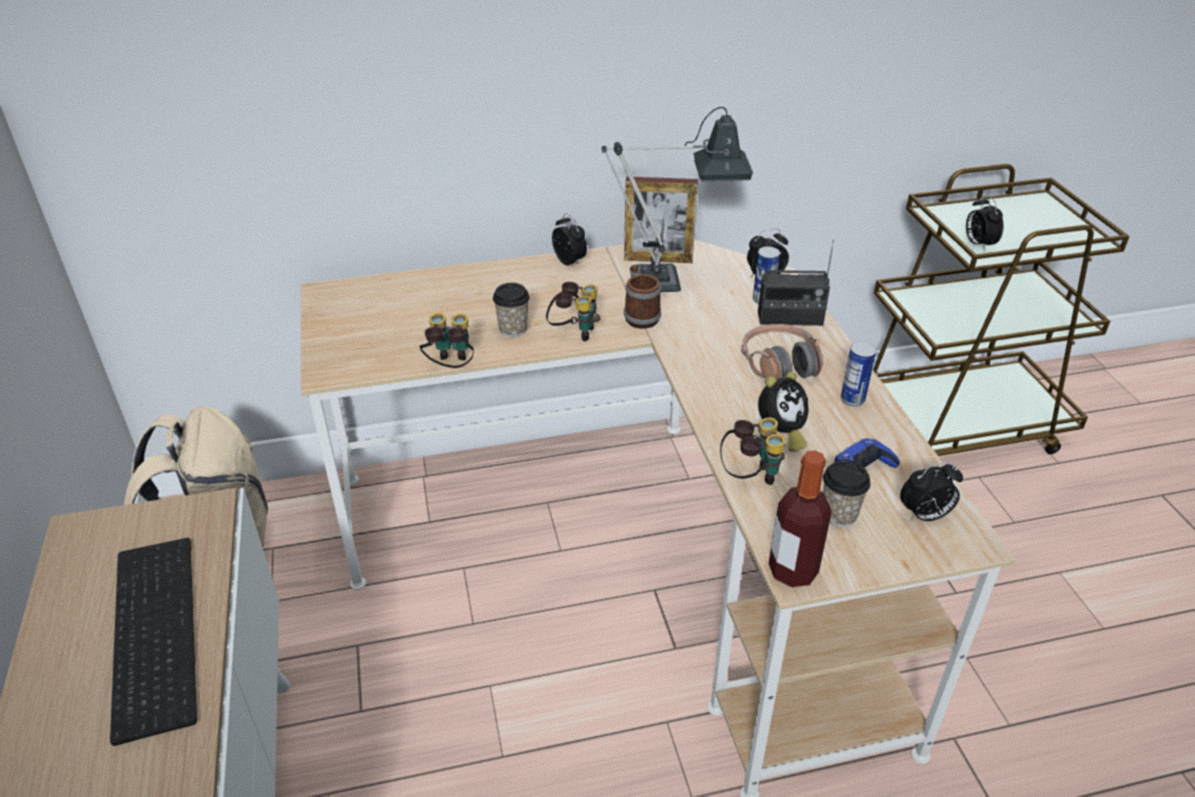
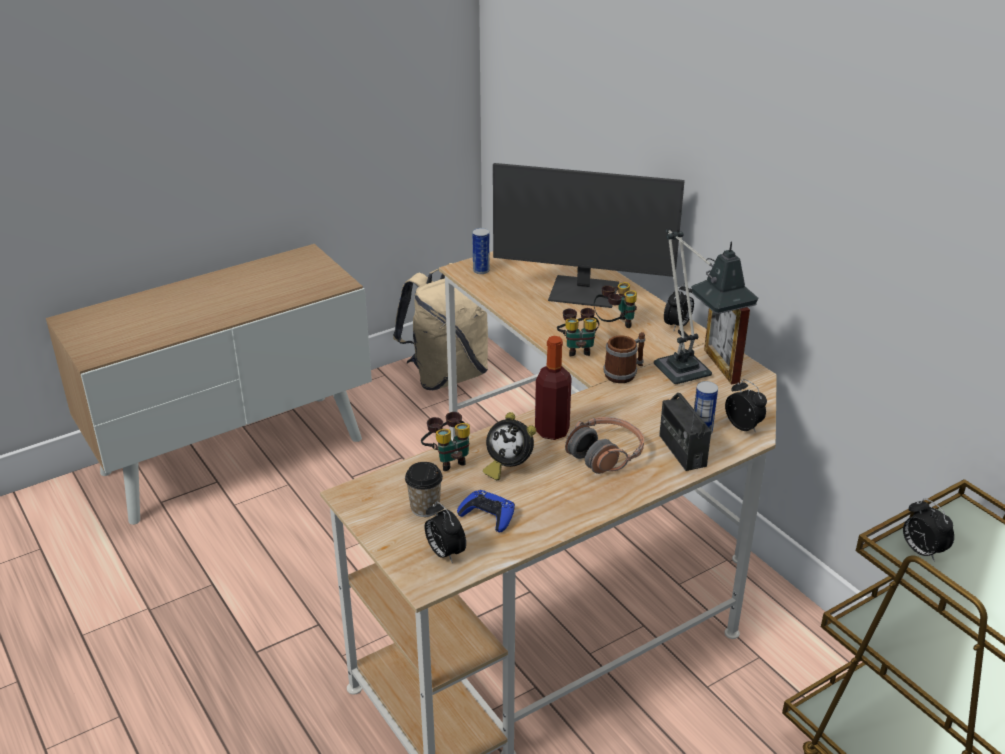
camera: 70 degrees right, 5 degrees down
keyboard [110,538,197,746] -> none
binoculars [420,313,474,368] -> binoculars moved to [594,282,637,328]
cup [493,283,530,337] -> none
bottle [769,450,832,587] -> bottle moved to [535,336,572,440]
can [841,341,876,407] -> can moved to [472,228,490,274]
alarm clock [966,195,1003,251] -> alarm clock turned 90 degrees counterclockwise [903,499,954,561]
none -> monitor [493,163,685,308]

